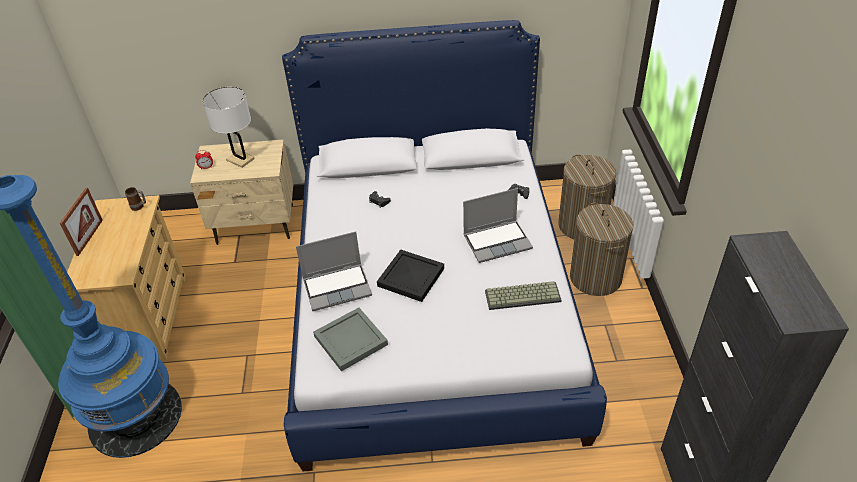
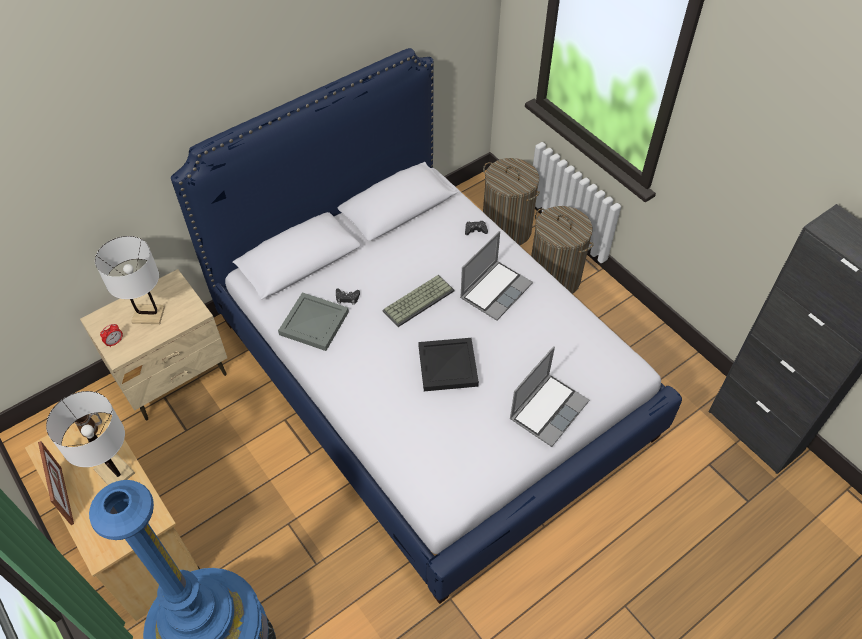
camera: 35 degrees left, 10 degrees up
laptop [296,231,372,311] -> laptop moved to [509,346,589,447]
grey tray [313,307,388,371] -> grey tray moved to [278,292,349,351]
keyboard [485,281,562,310] -> keyboard moved to [382,275,455,327]
none -> white table lamp [46,391,135,485]

